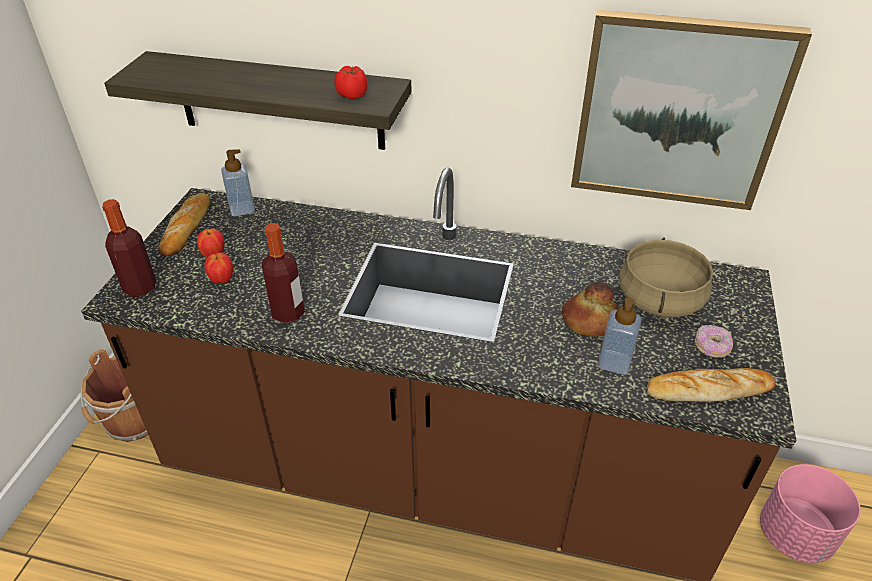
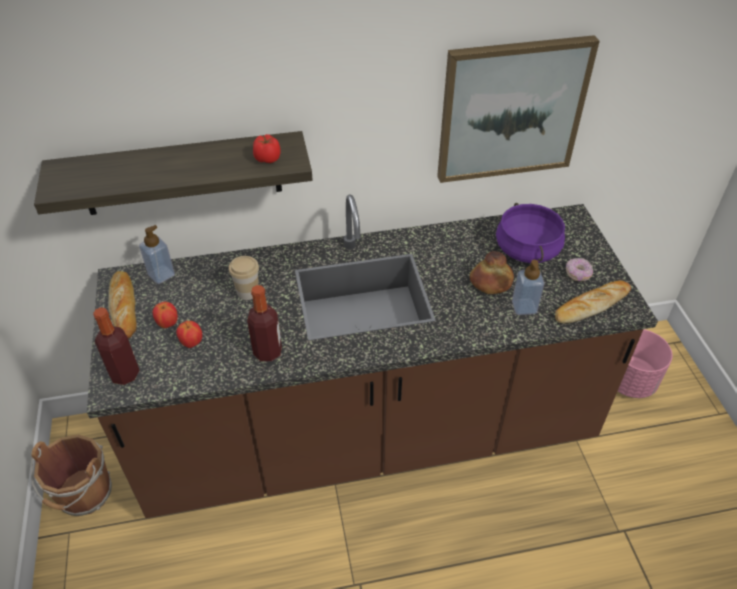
camera: 25 degrees left, 5 degrees up
beige cooking pot [619,237,713,318] -> purple cooking pot [496,203,565,263]
none -> cup [229,256,259,300]

